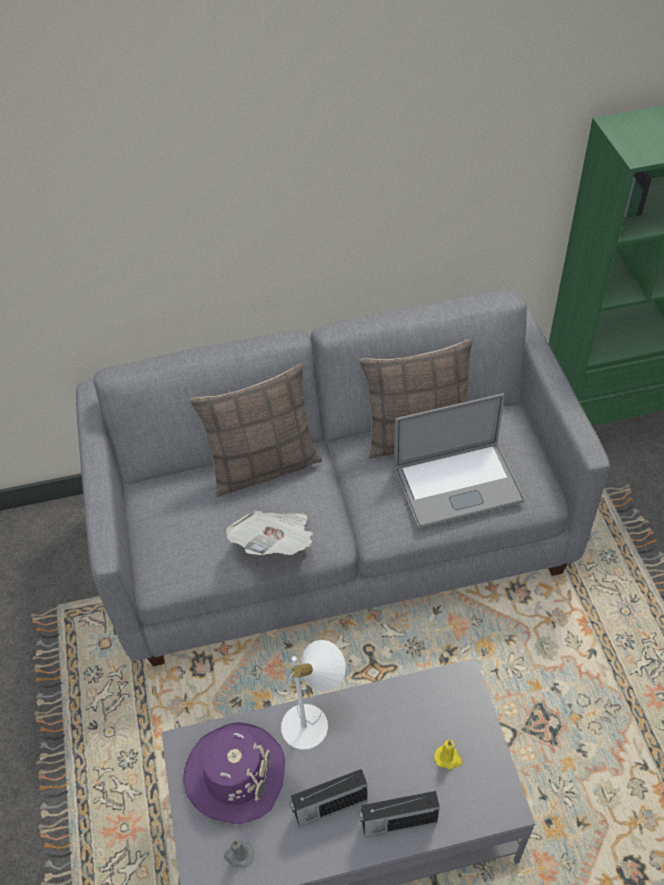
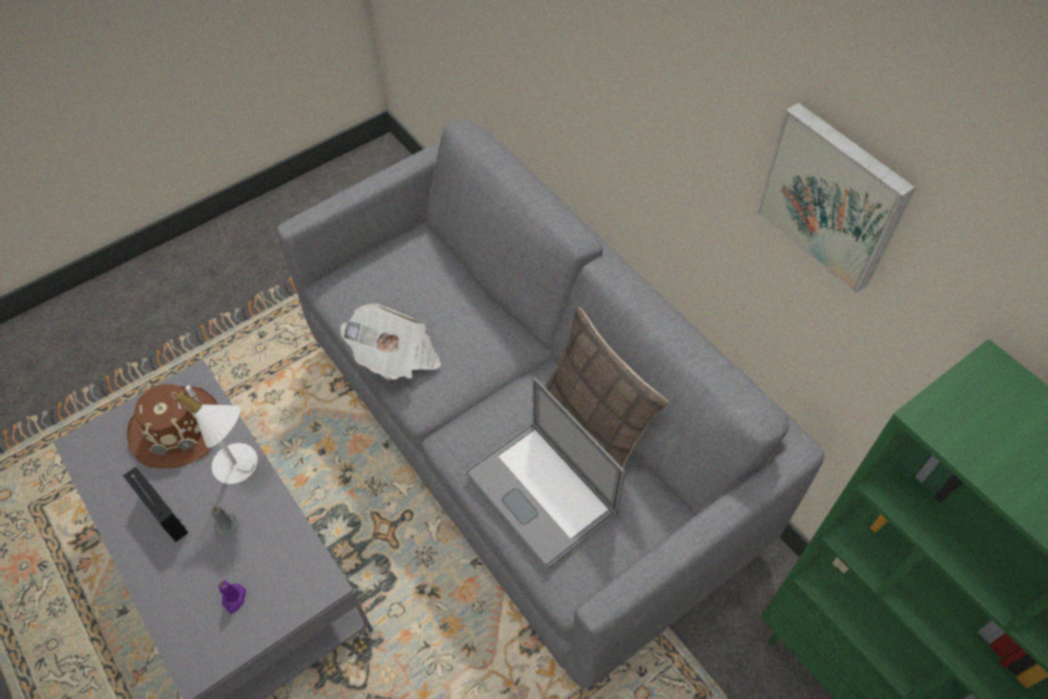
camera: 65 degrees right, 5 degrees up
purple hat [183,722,285,824] -> brown hat [127,384,218,468]
pillow [190,364,322,497] -> none
grey candle [224,838,254,867] -> grey candle moved to [211,506,238,537]
radio [359,791,440,838] -> none
yellow candle [434,740,462,769] -> purple candle [218,580,246,613]
none -> picture [756,102,916,294]

